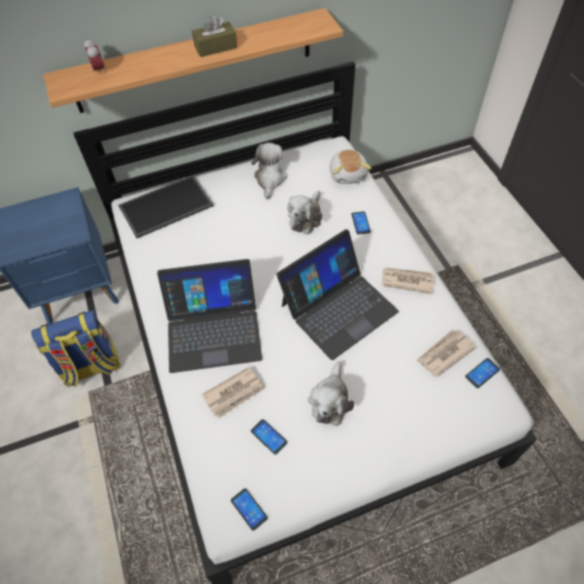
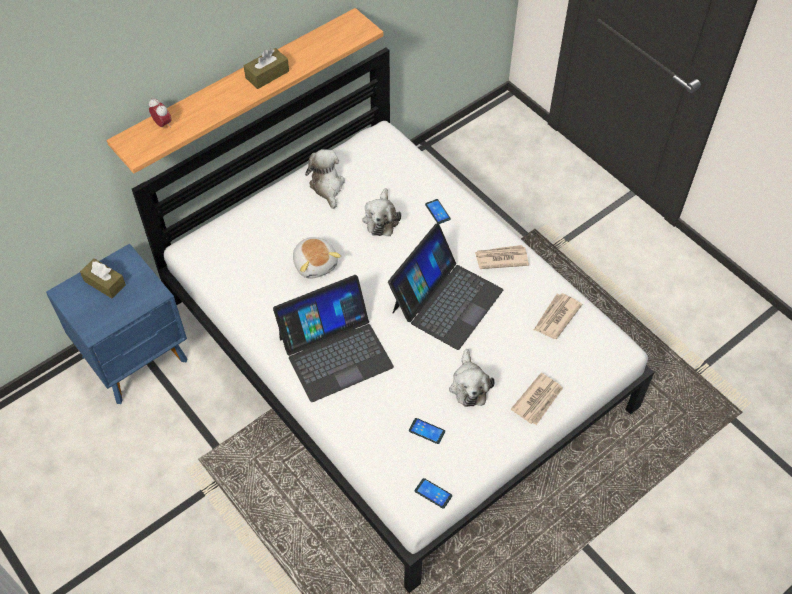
camera: 20 degrees left, 0 degrees up
backpack [31,310,120,387] -> none
tray [118,175,214,238] -> none
newspaper [201,367,265,419] -> newspaper moved to [511,373,563,425]
plush toy [330,149,371,184] -> plush toy moved to [293,237,341,279]
phone [465,358,500,388] -> none
none -> brown tissue box [80,258,126,298]

